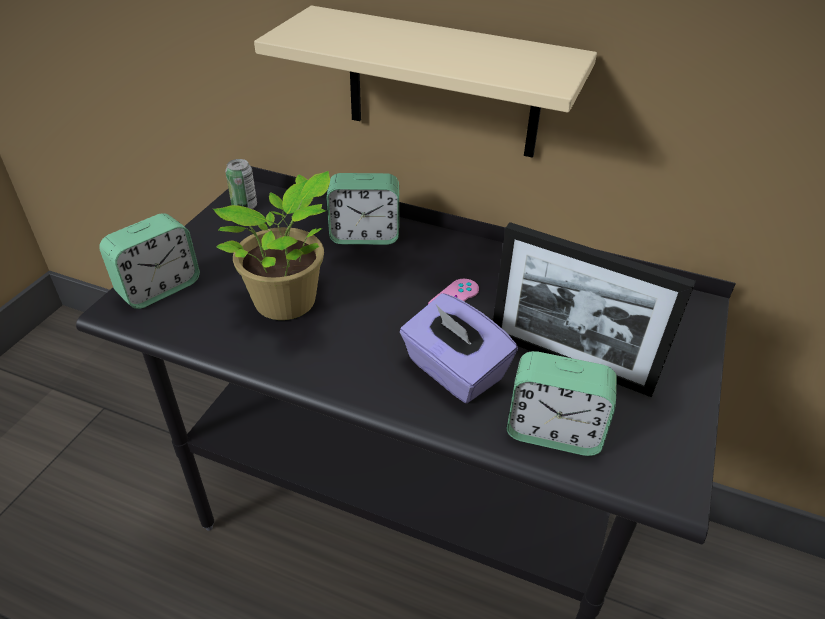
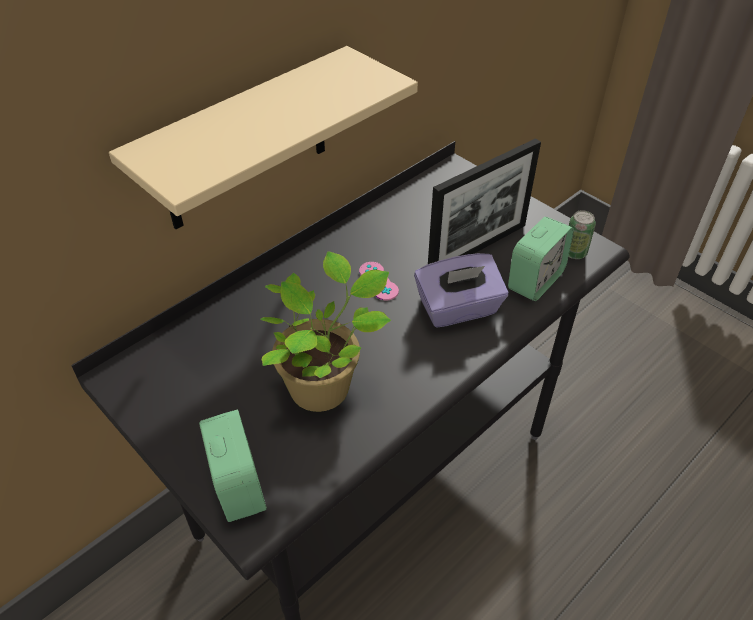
camera: 65 degrees left, 5 degrees up
can [225,159,257,209] -> can moved to [569,210,596,259]
alarm clock [327,173,399,245] -> none

